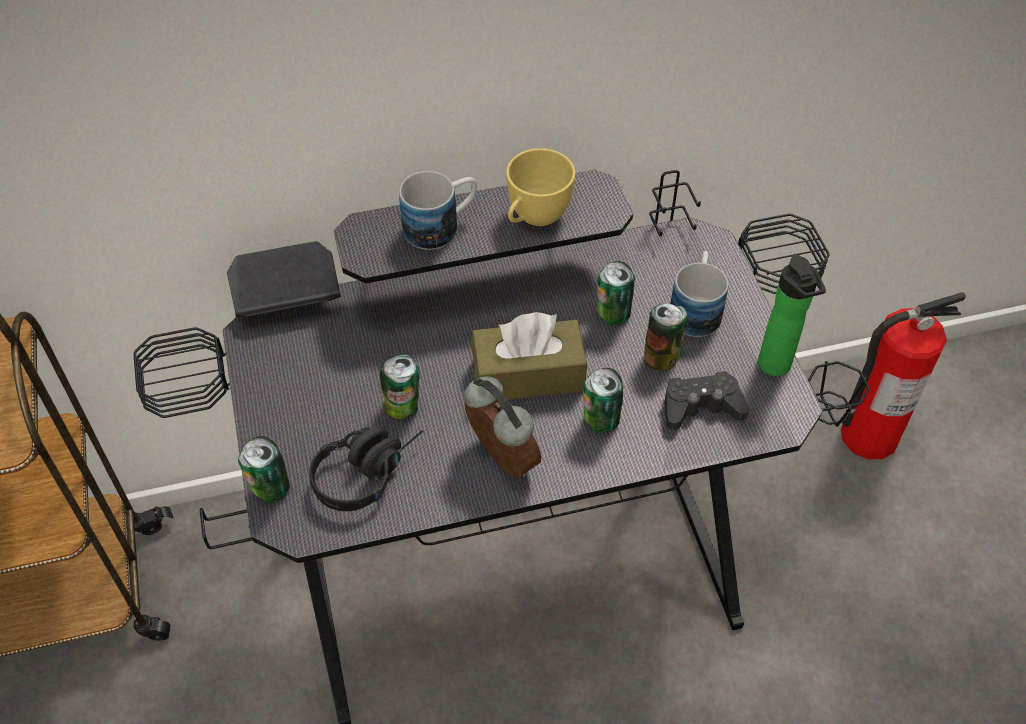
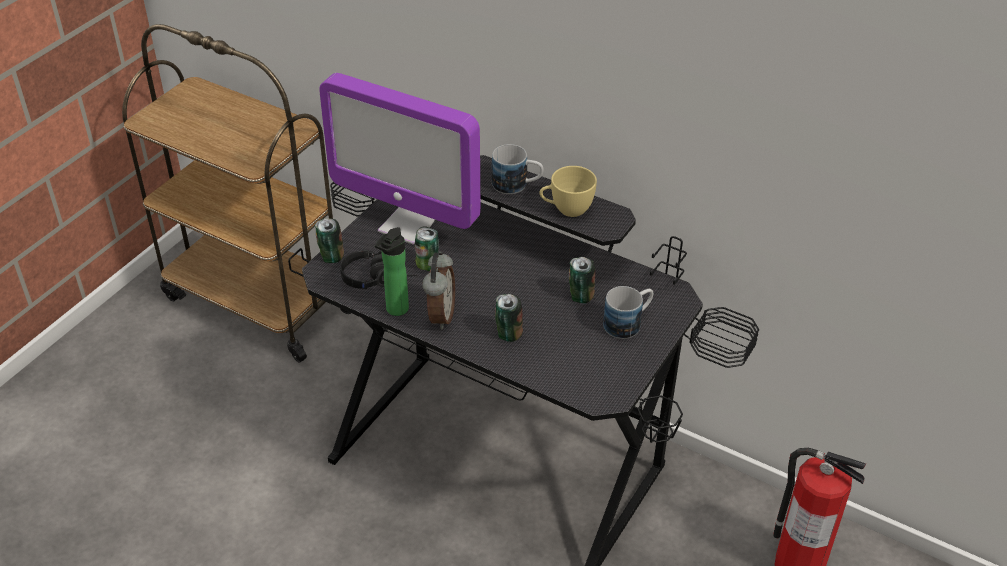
camera: 45 degrees right, 10 degrees down
brown tissue box [472,312,587,400] -> none
can [644,303,688,370] -> none
black game controller [664,371,749,430] -> none
bottle [758,254,826,376] -> bottle moved to [375,227,409,316]
none -> monitor [319,73,480,245]

